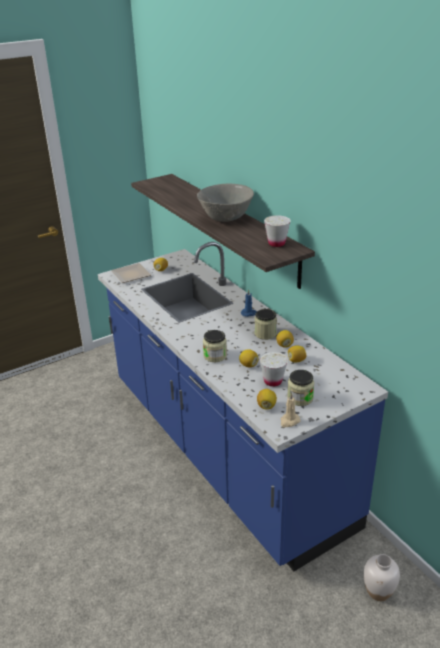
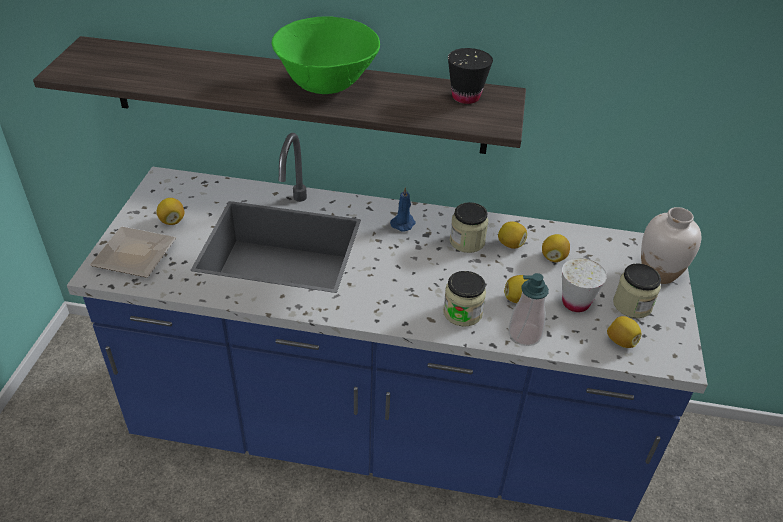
camera: 50 degrees left, 10 degrees up
grey bowl [197,184,254,222] -> green bowl [272,17,380,94]
white cup [264,215,291,247] -> black cup [448,48,493,104]
beige candle [281,393,301,427] -> none
white vase [364,554,400,601] -> white vase moved to [641,207,701,284]
none -> soap dispenser [508,273,549,346]

